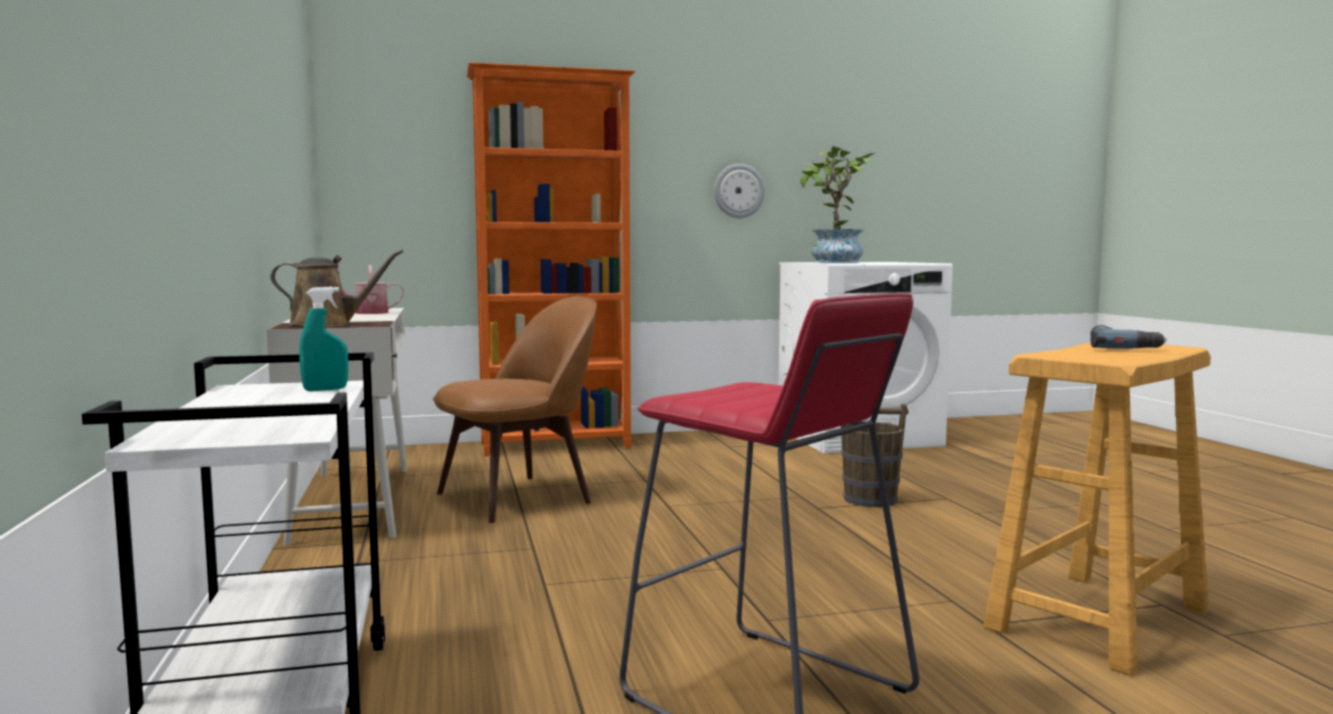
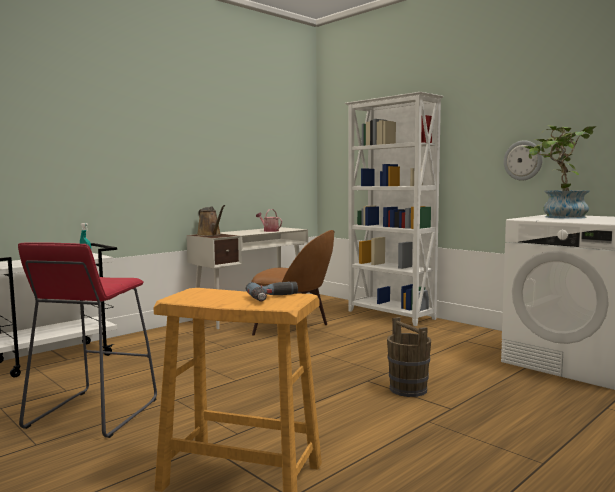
camera: 60 degrees right, 0 degrees up
orange bookcase [467,62,636,456] -> white bookcase [345,92,444,326]

